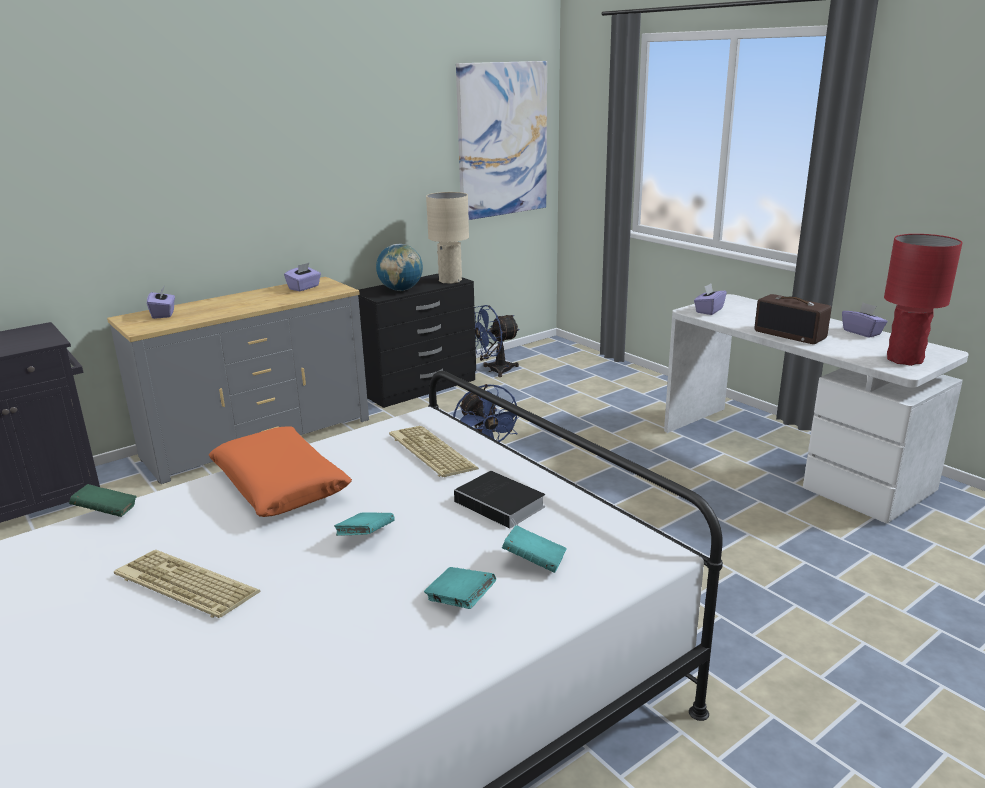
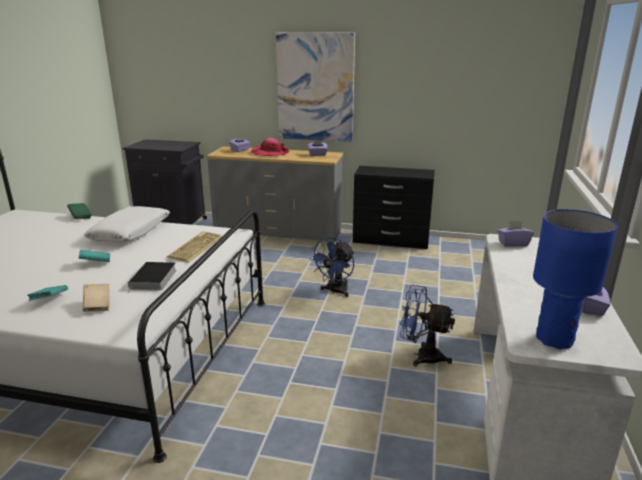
camera: 50 degrees right, 0 degrees up
keyboard [114,550,261,618] -> none
orange pillow [208,426,352,517] -> white pillow [84,206,170,242]
globe [376,244,423,291] -> none
beige table lamp [426,192,469,284] -> none
picture [456,61,547,220] -> picture moved to [276,32,355,142]
blue fan [474,305,520,377] -> blue fan moved to [400,285,455,366]
turquoise book [502,525,566,573] -> beige book [83,284,110,312]
radio [755,294,831,344] -> none
red table lamp [884,234,962,366] -> blue table lamp [533,209,618,349]
none -> hat [251,138,289,156]

